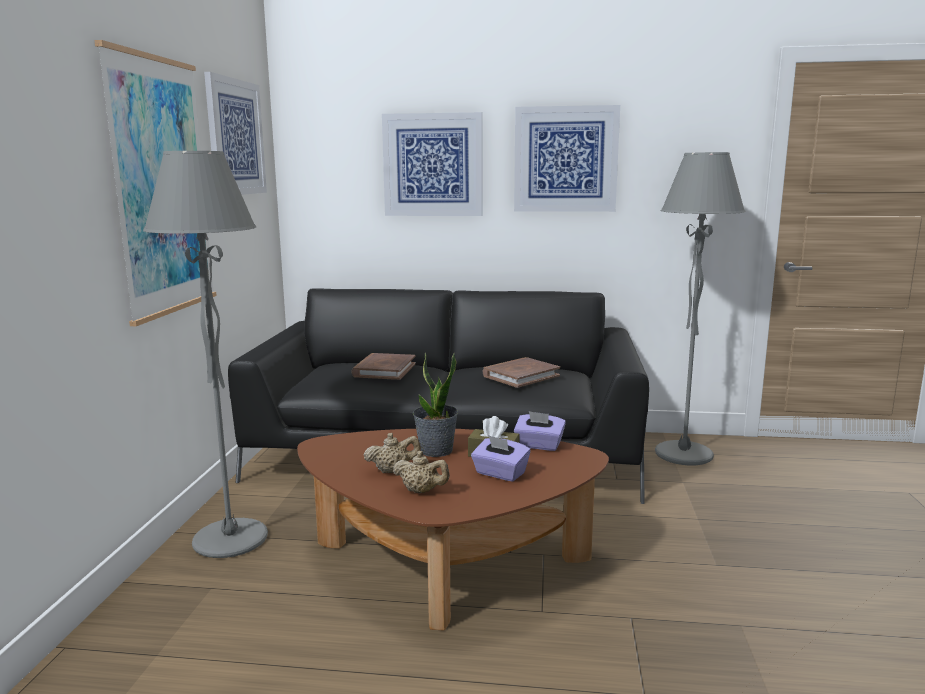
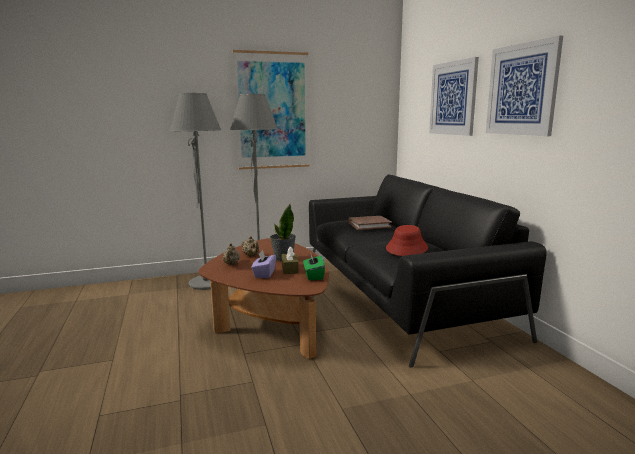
camera: 65 degrees right, 0 degrees up
picture [204,72,267,195] -> none
brown book [483,357,560,388] -> red hat [386,225,428,256]
purple tissue box [514,411,566,451] -> green tissue box [303,252,325,280]
grey floor lamp [655,152,746,465] -> grey floor lamp moved to [169,93,221,290]

